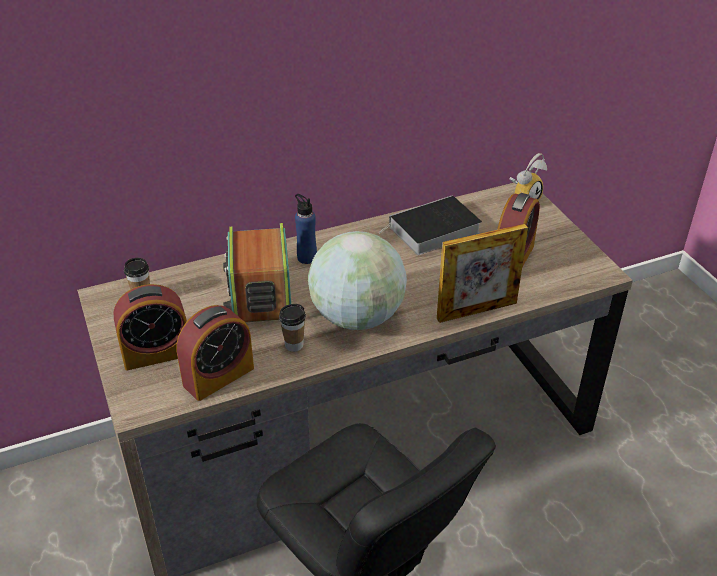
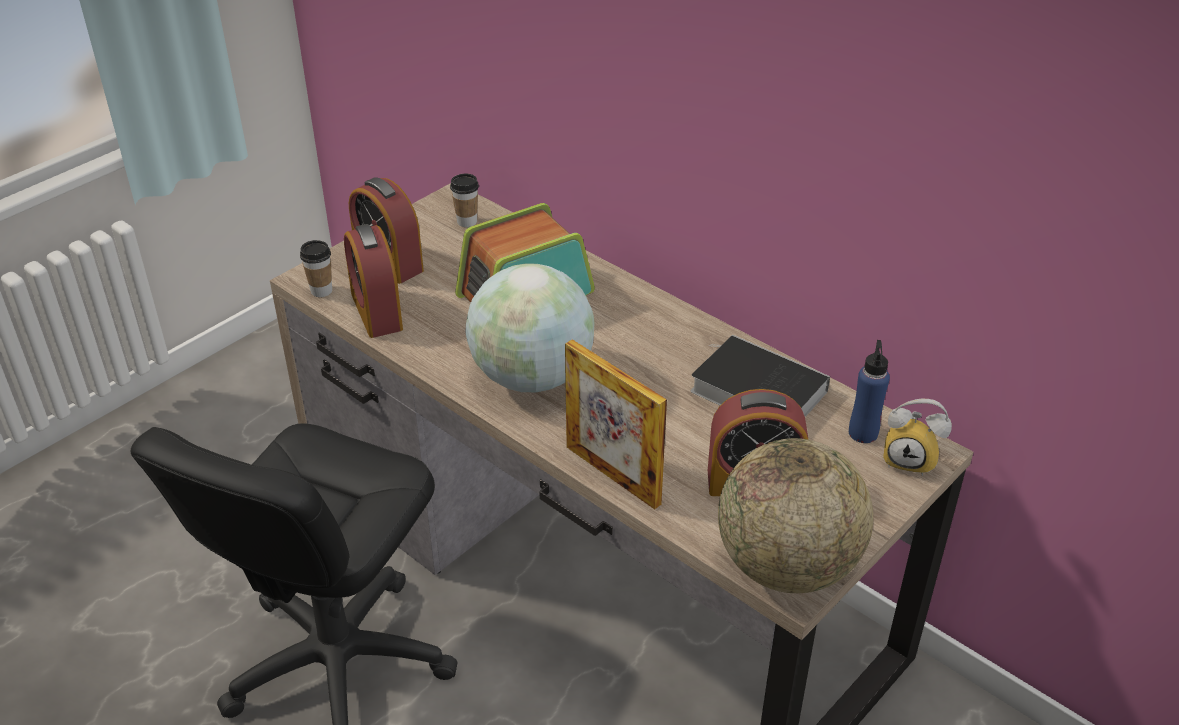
camera: 65 degrees right, 0 degrees up
alarm clock [176,305,254,401] -> alarm clock turned 45 degrees clockwise [344,224,403,338]
cup [279,304,306,352] -> cup moved to [300,240,332,297]
blue bottle [295,194,317,264] -> blue bottle moved to [849,340,890,443]
none -> globe [718,438,873,593]

